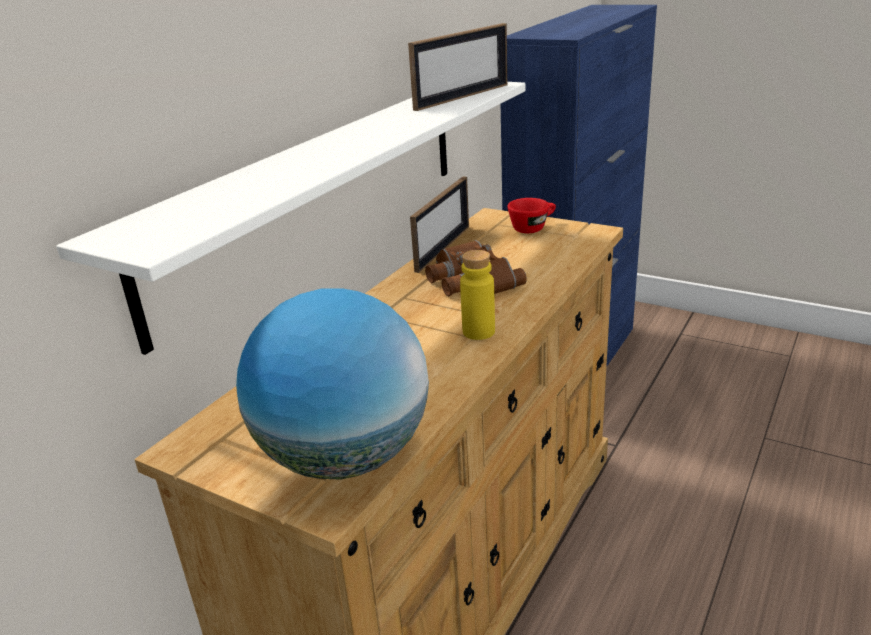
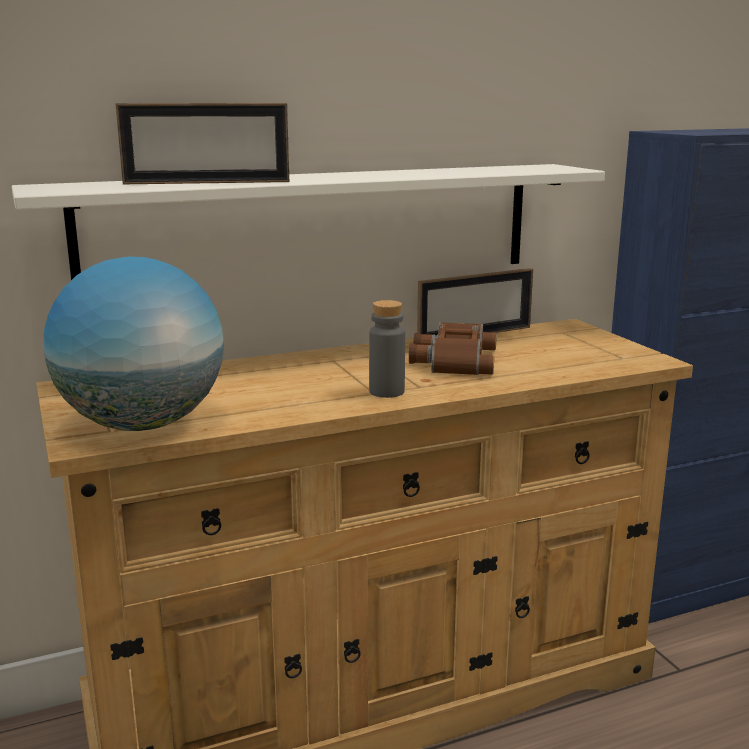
camera: 35 degrees right, 10 degrees down
picture frame [408,23,507,111] -> picture frame moved to [116,103,289,184]
yellow bottle [460,250,495,340] -> grey bottle [369,300,405,398]
red cup [507,198,556,233] -> none

